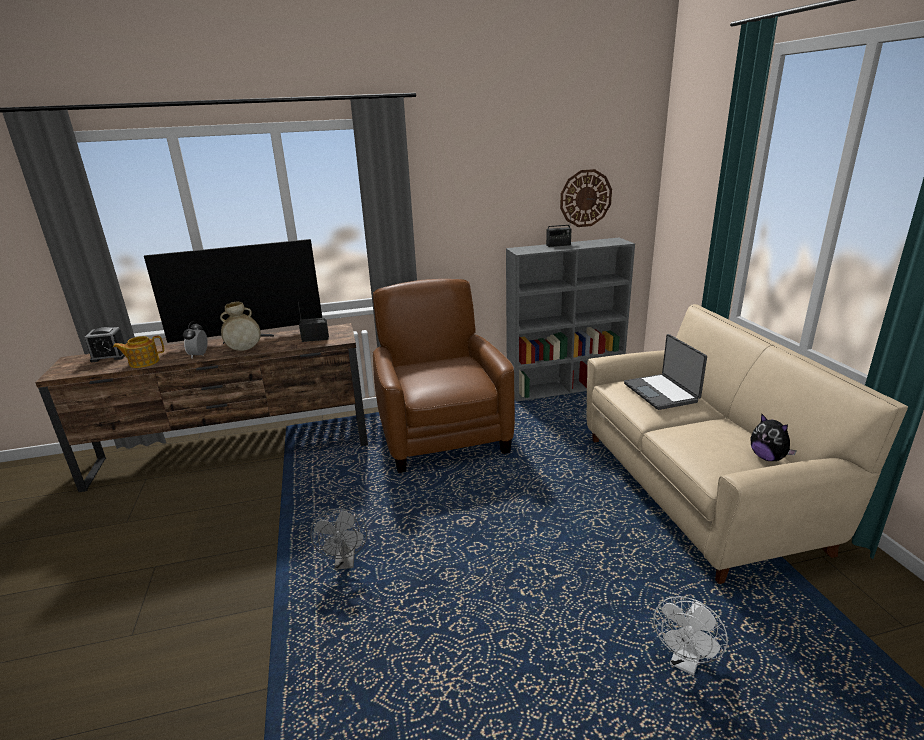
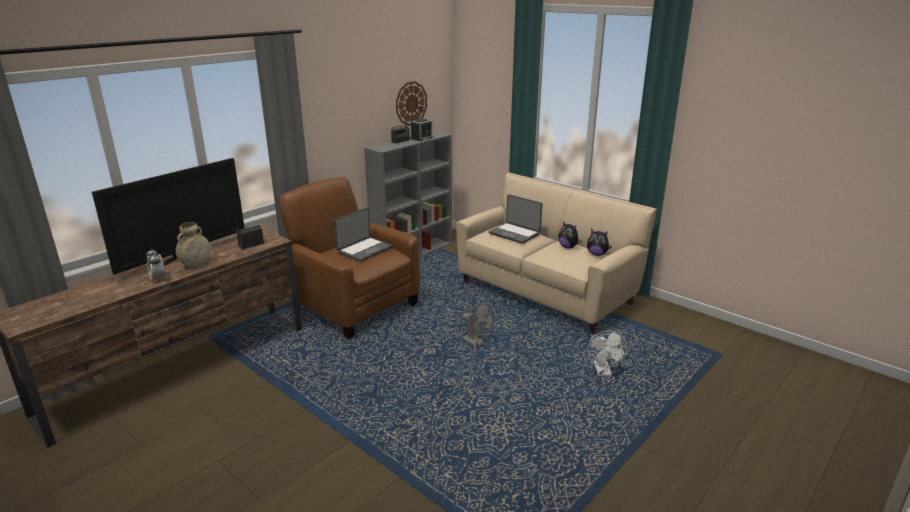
camera: 35 degrees left, 0 degrees up
alarm clock [84,327,125,362] -> alarm clock moved to [410,118,433,141]
teapot [113,336,164,368] -> none
grey fan [310,509,367,570] -> grey fan moved to [462,303,493,348]
none -> laptop [334,207,393,262]
none -> plush toy [558,221,582,249]

